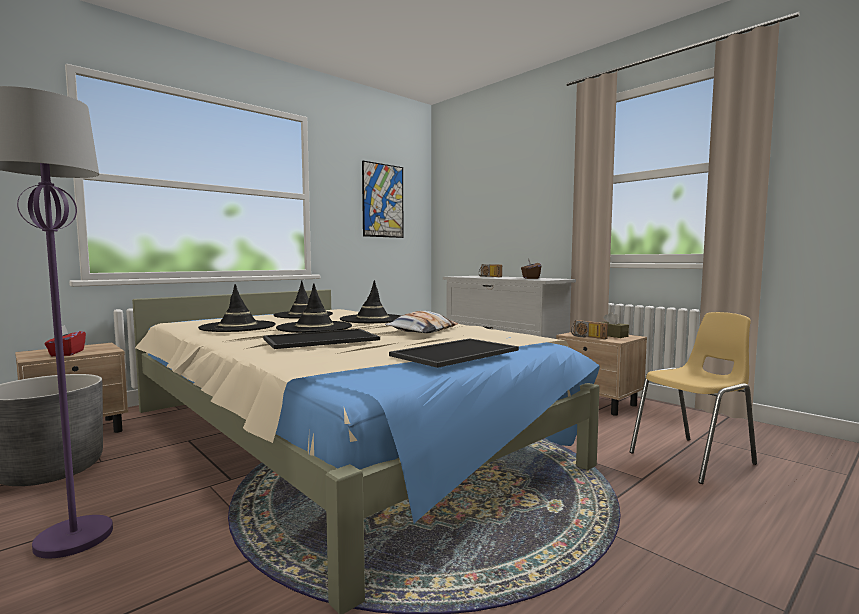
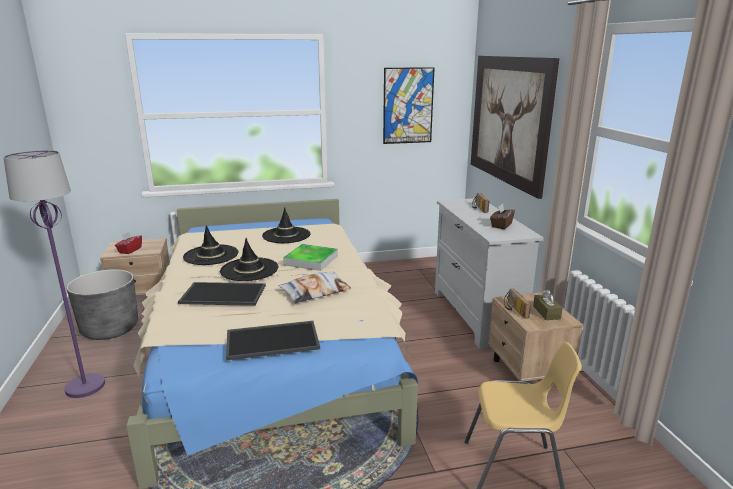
camera: 30 degrees right, 15 degrees up
black hat [340,280,401,323] -> tray [283,244,338,271]
none -> picture [471,56,559,199]

